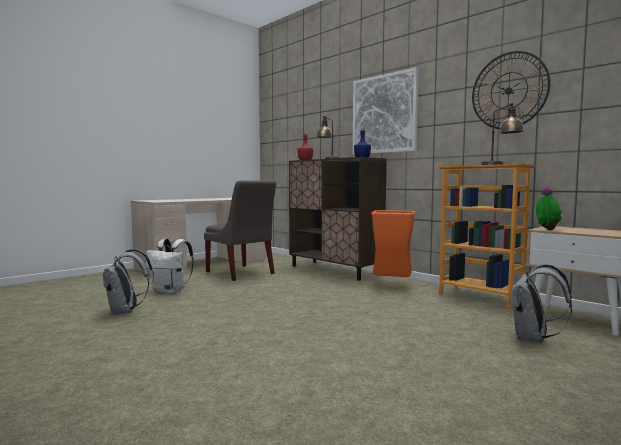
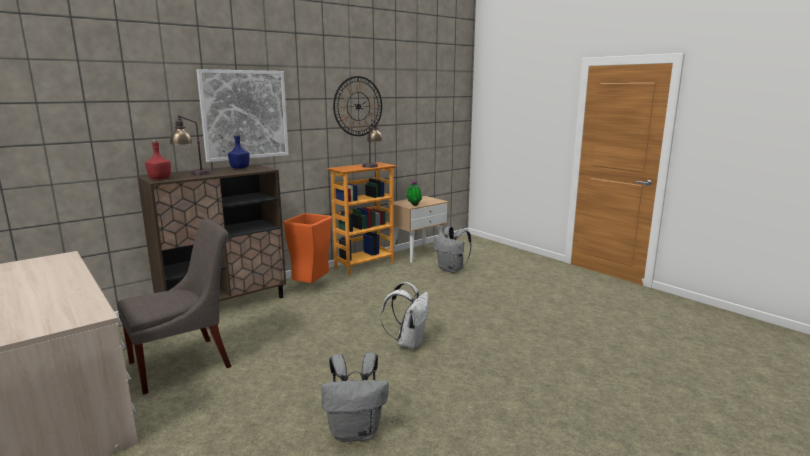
camera: 85 degrees left, 10 degrees up
white backpack [145,238,194,294] -> white backpack moved to [381,282,429,350]

